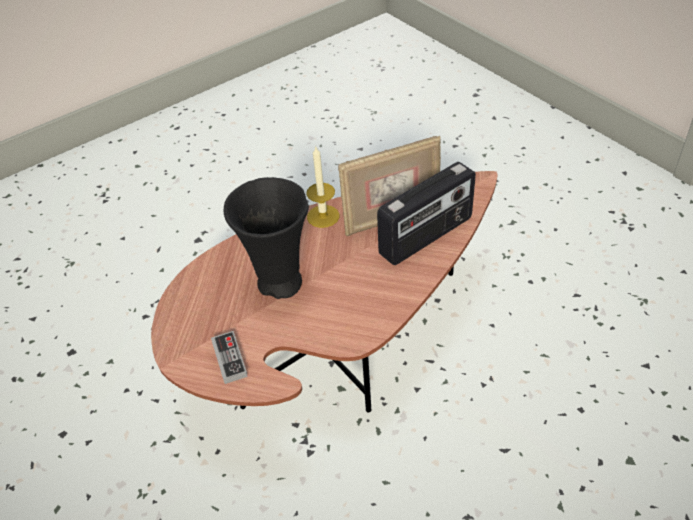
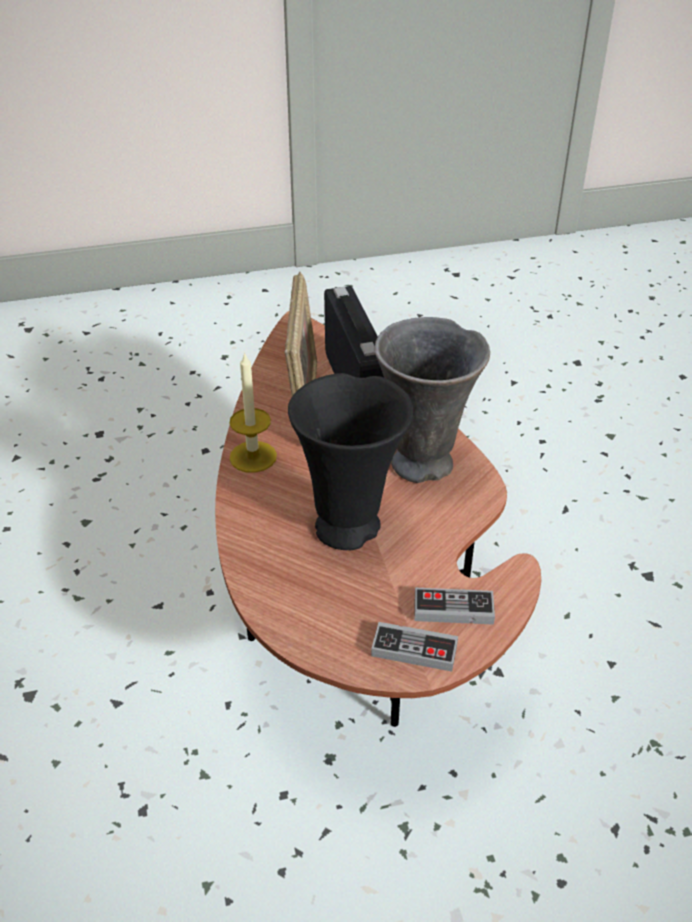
camera: 70 degrees left, 5 degrees down
none -> game controller [371,622,458,672]
none -> grey vase [374,317,490,483]

